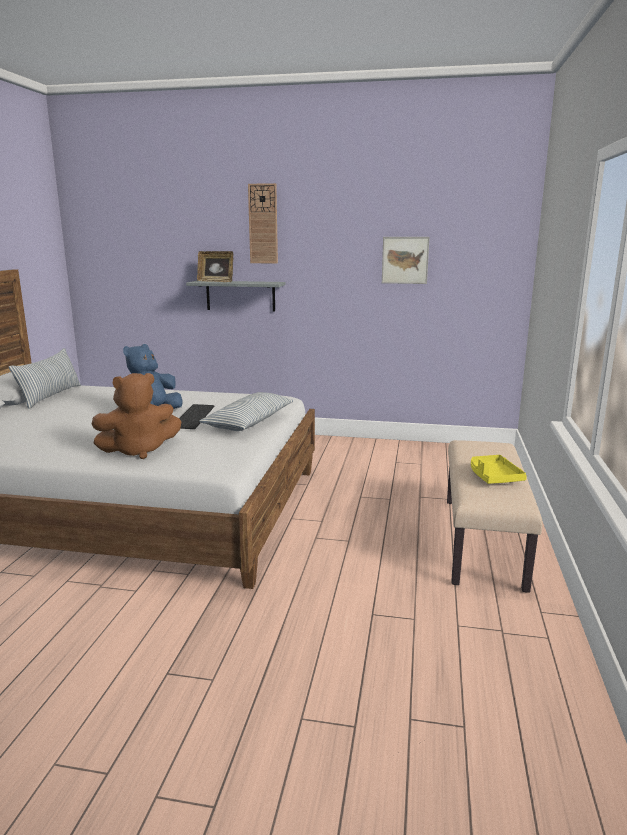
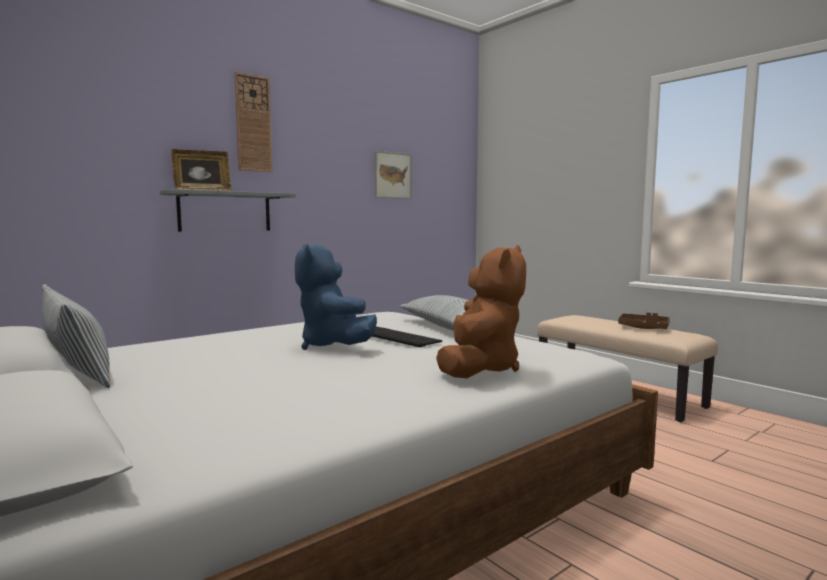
camera: 50 degrees left, 10 degrees down
yellow tray [471,455,527,484] -> brown tray [618,312,670,329]

